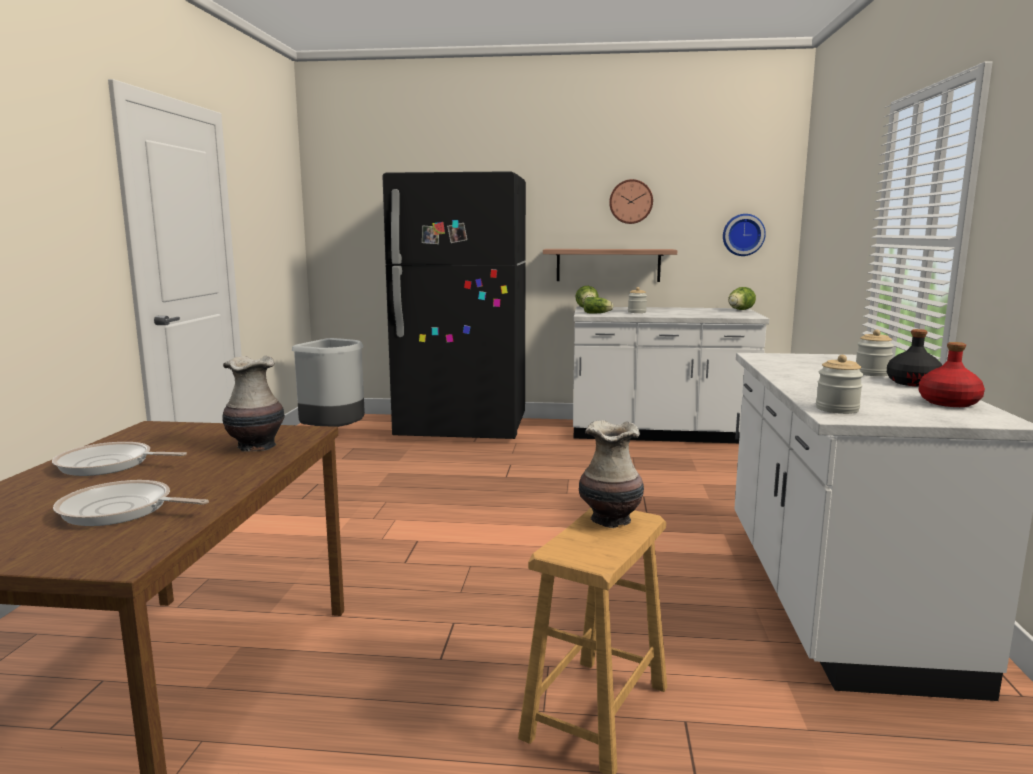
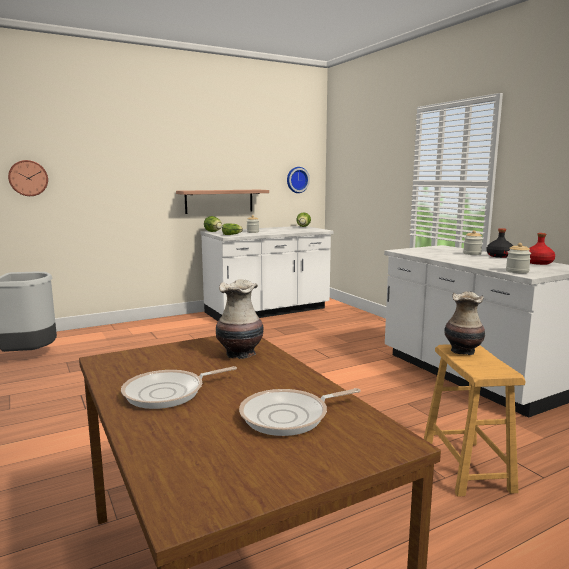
camera: 35 degrees left, 0 degrees up
black fridge [383,171,526,439] -> none
wall clock [609,179,653,224] -> wall clock moved to [8,160,48,196]

